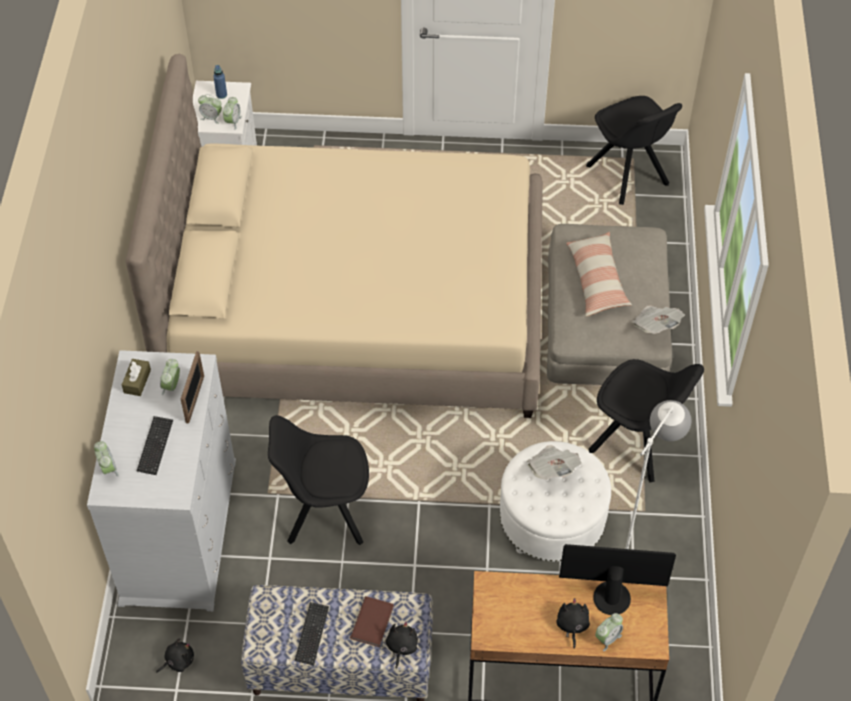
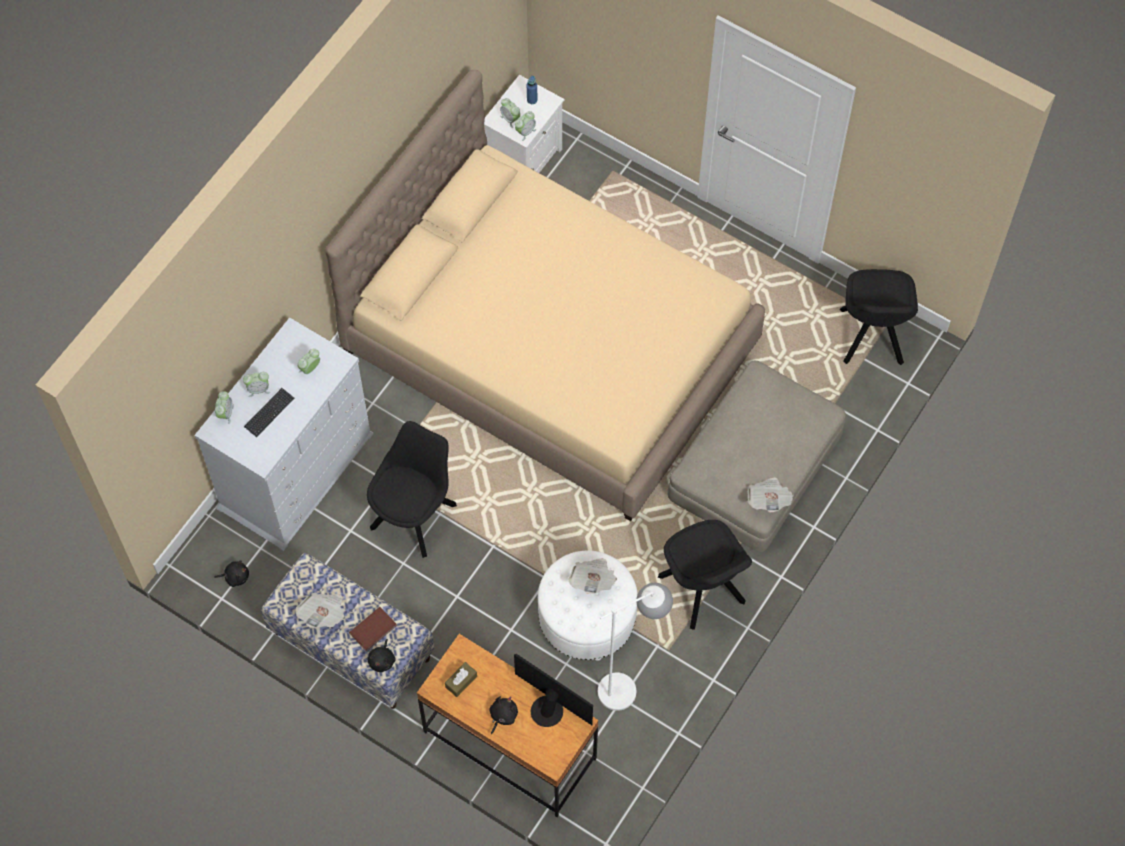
camera: 30 degrees right, 10 degrees up
brown tissue box [122,359,151,396] -> brown tissue box moved to [445,662,477,697]
picture frame [181,351,204,423] -> none
black chair [268,415,369,545] -> black chair turned 90 degrees clockwise [367,421,457,558]
keyboard [295,602,329,665] -> newspaper [296,593,345,628]
black plush toy [386,621,418,669] -> black plush toy turned 150 degrees clockwise [367,639,395,672]
pillow [566,232,632,316] -> none
alarm clock [595,613,623,651] -> alarm clock moved to [243,372,270,397]

